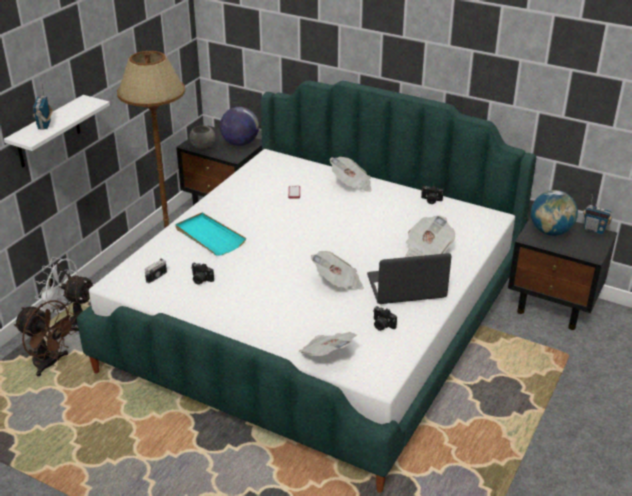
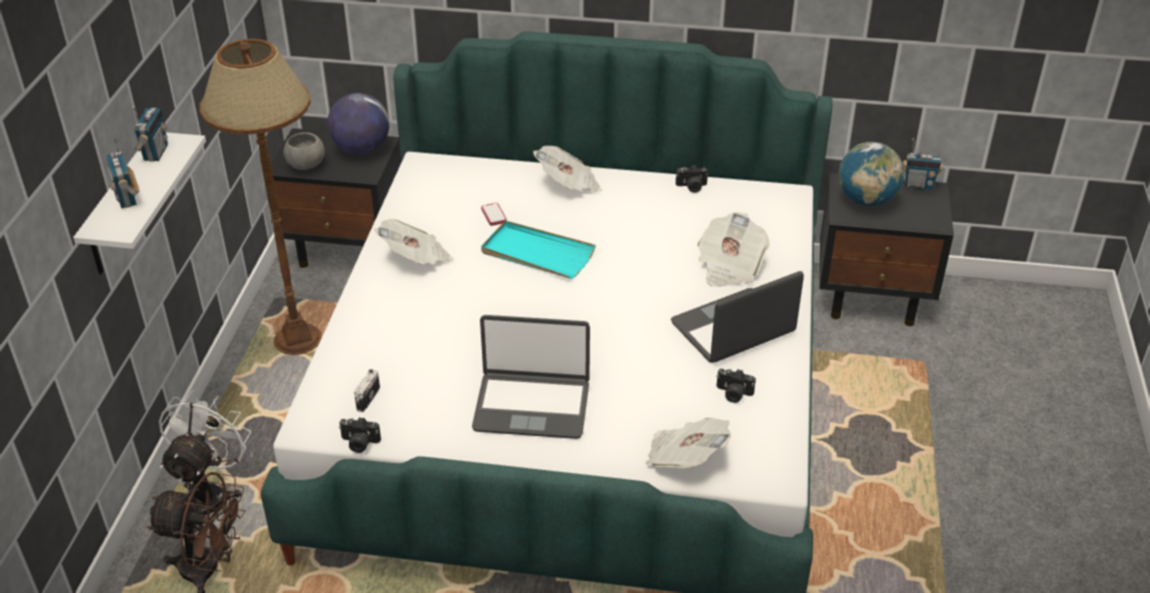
camera: 20 degrees left, 5 degrees up
white fan [35,257,95,331] -> white fan turned 105 degrees clockwise [159,390,251,515]
turquoise tray [175,213,246,256] -> turquoise tray moved to [481,221,596,279]
camera [191,263,214,285] -> camera moved to [339,417,381,453]
newspaper [311,251,364,289] -> newspaper moved to [374,219,454,265]
none -> radio [132,106,168,162]
none -> laptop [472,315,590,439]

